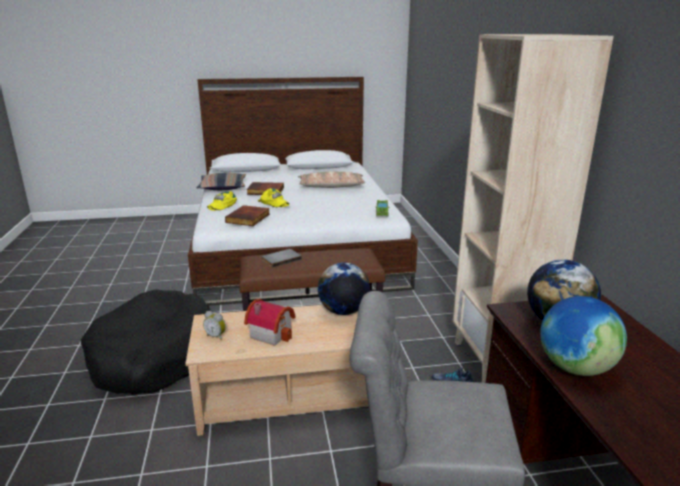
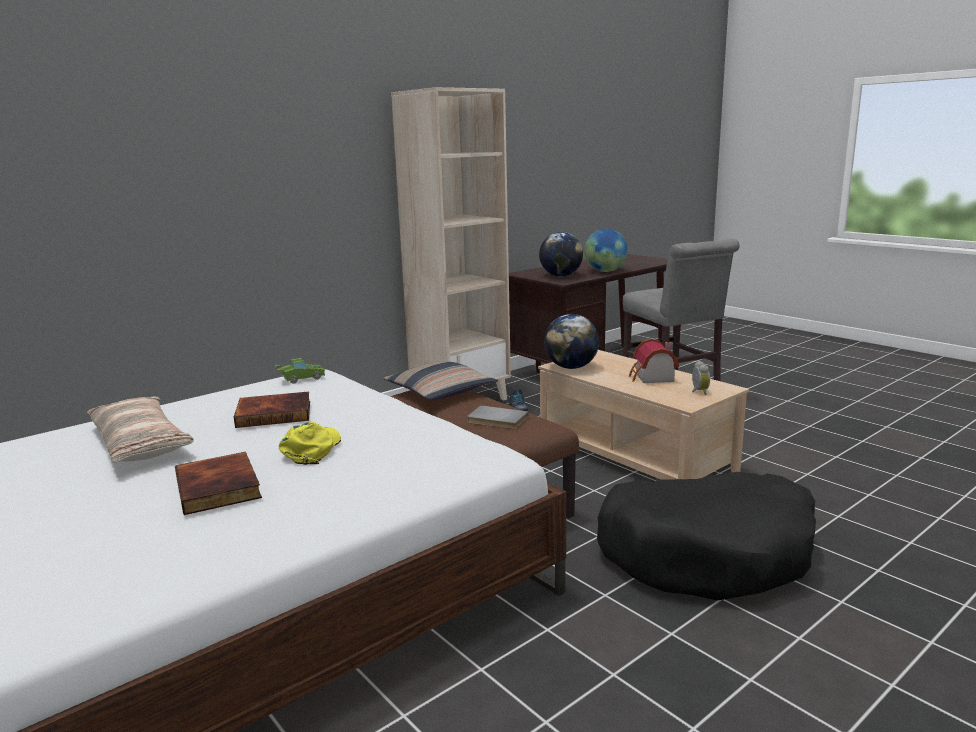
camera: 120 degrees left, 5 degrees down
pillow [197,173,246,190] -> pillow moved to [384,361,498,400]
yellow cap [207,191,237,211] -> none
book [225,205,270,226] -> book moved to [234,392,310,428]

